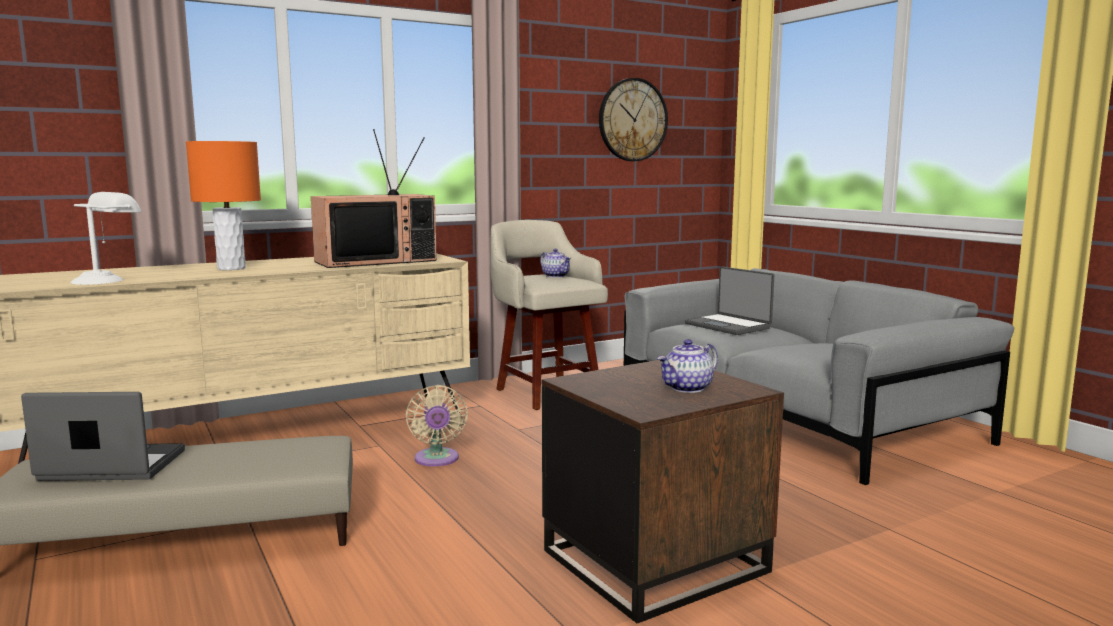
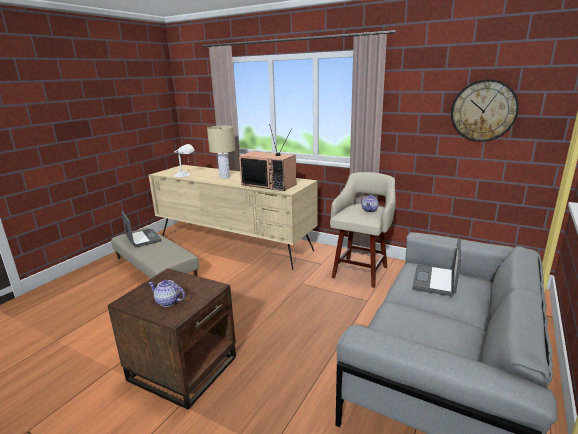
camera: 60 degrees right, 10 degrees up
orange table lamp [186,141,261,270] -> beige table lamp [207,126,235,178]
beige fan [405,385,468,467] -> none

